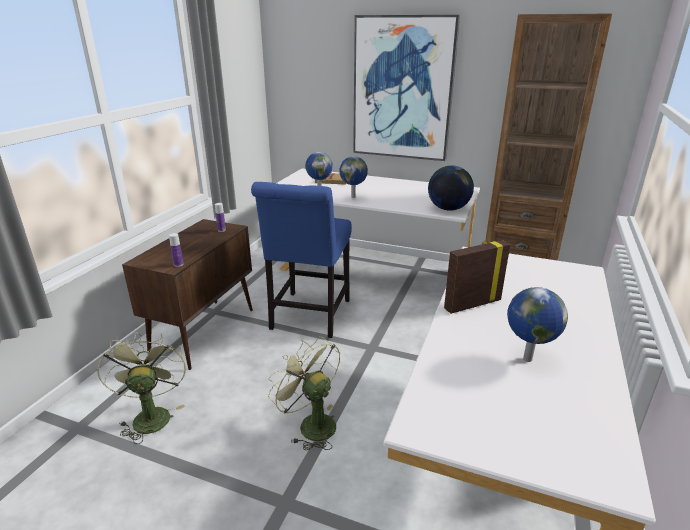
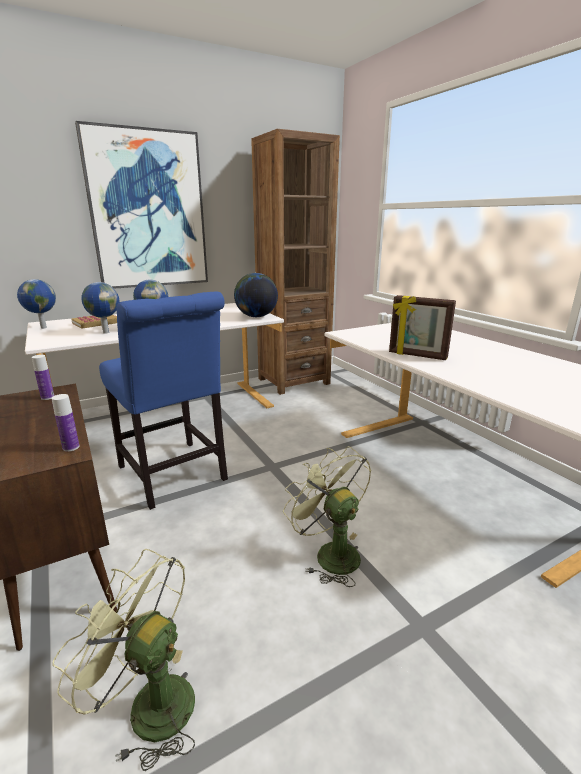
camera: 50 degrees left, 5 degrees down
green fan [268,336,340,450] -> green fan turned 60 degrees clockwise [283,446,371,587]
picture frame [444,240,510,314] -> picture frame turned 75 degrees counterclockwise [389,295,456,360]
globe [507,287,568,362] -> globe moved to [17,279,56,329]

